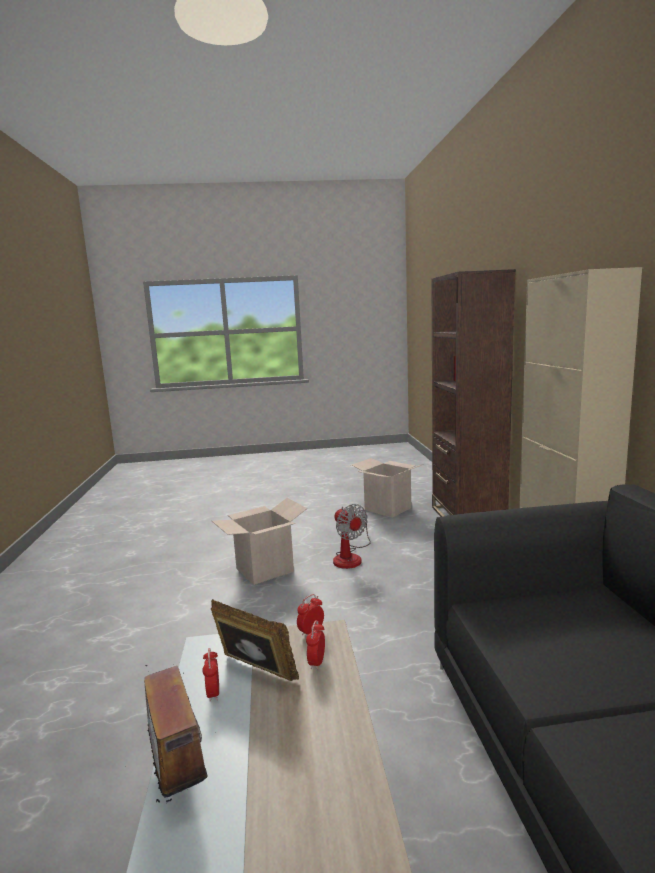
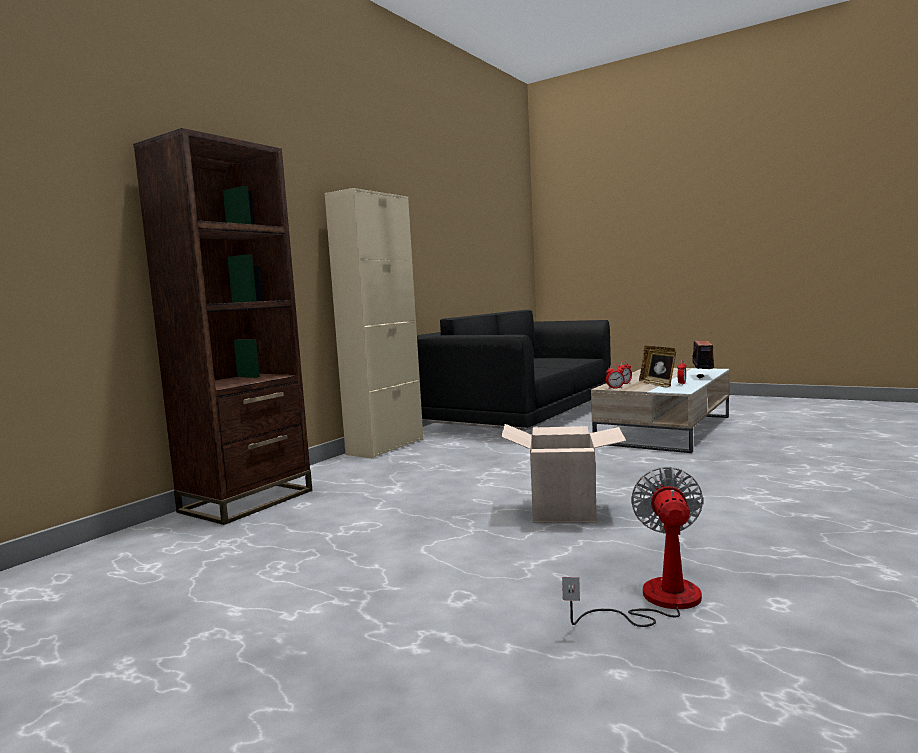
camera: 140 degrees left, 5 degrees down
fan [333,504,371,569] -> fan moved to [562,466,703,627]
cardboard box [351,458,424,517] -> none

